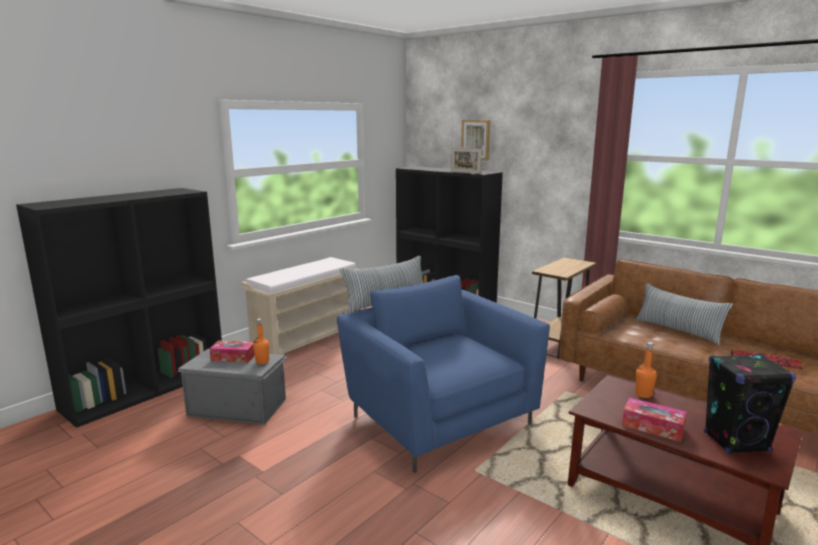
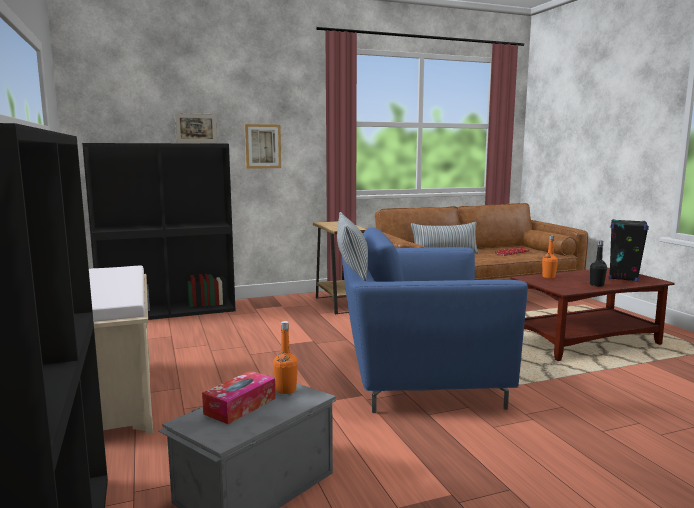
camera: 60 degrees left, 5 degrees down
picture [461,120,490,160] -> picture moved to [245,124,281,169]
tissue box [622,398,687,442] -> black bottle [590,241,607,287]

